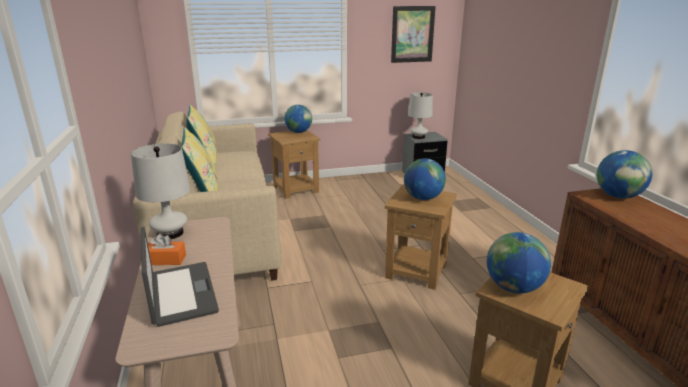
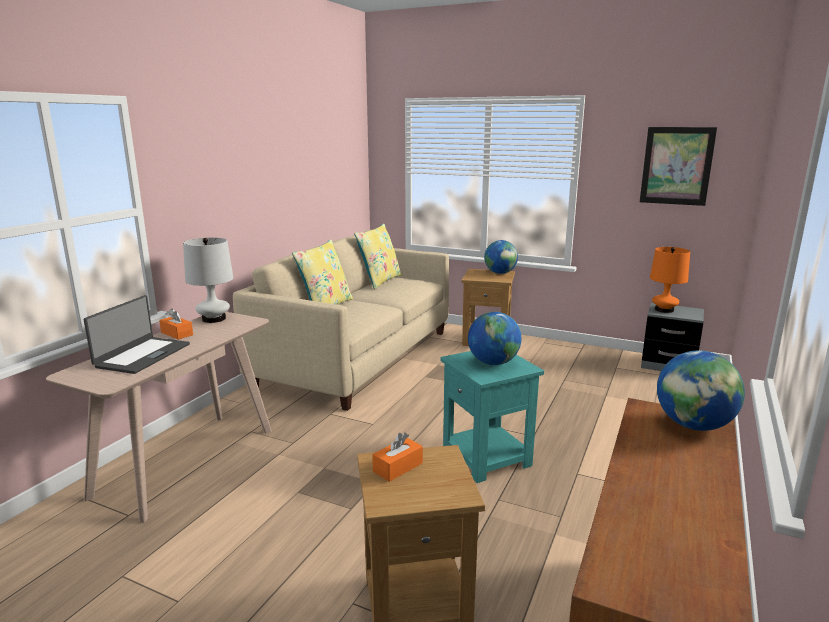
camera: 40 degrees right, 5 degrees down
brown side table [385,185,457,290] -> turquoise side table [441,351,544,483]
white table lamp [408,92,433,139] -> orange table lamp [650,247,690,313]
globe [487,232,551,293] -> orange tissue box [372,432,423,482]

